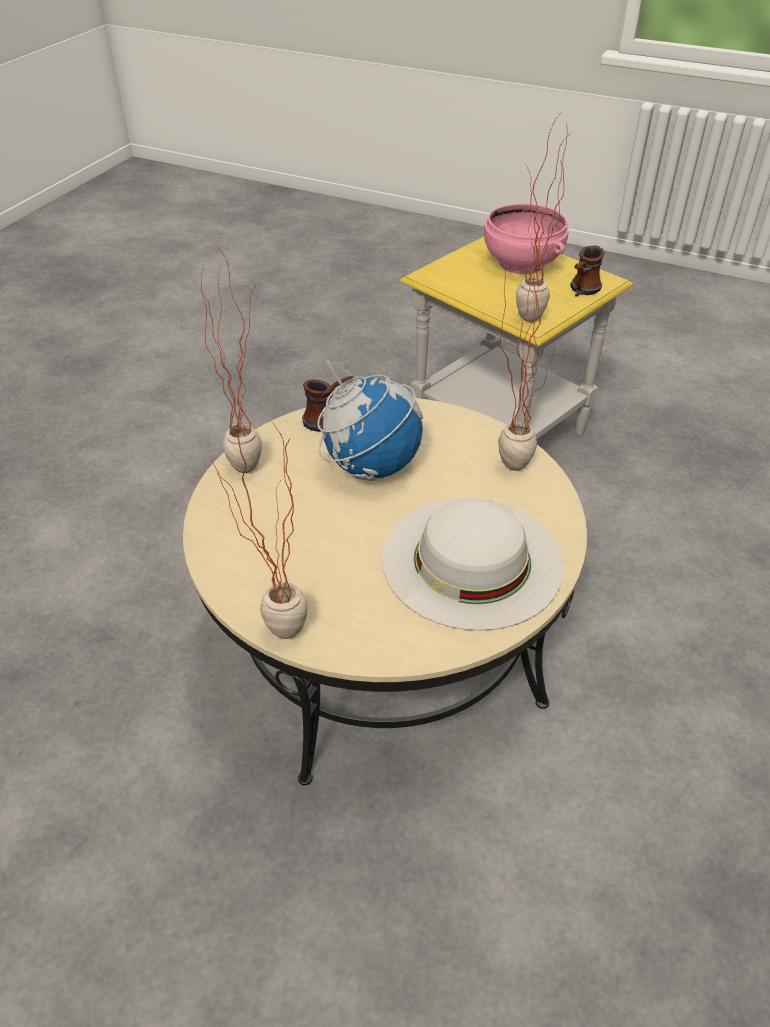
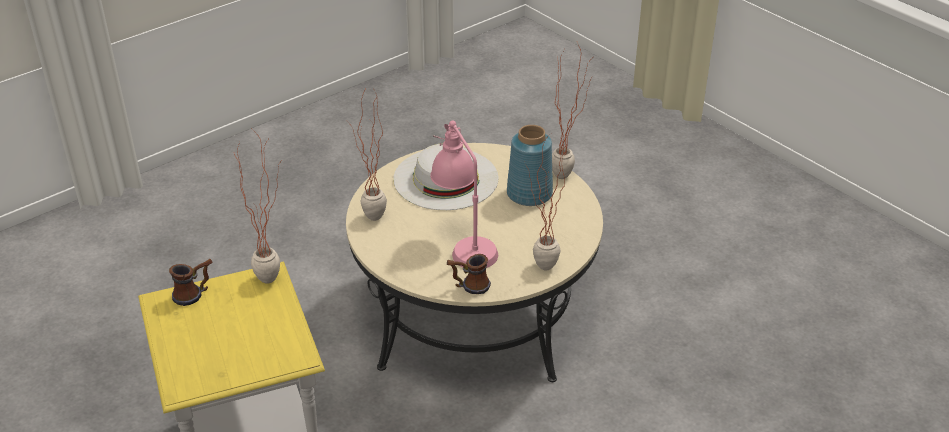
camera: 155 degrees left, 5 degrees down
globe [317,360,423,481] -> pink table lamp [430,121,498,268]
pink bowl [484,204,569,274] -> none
none -> blue vase [507,125,553,206]

